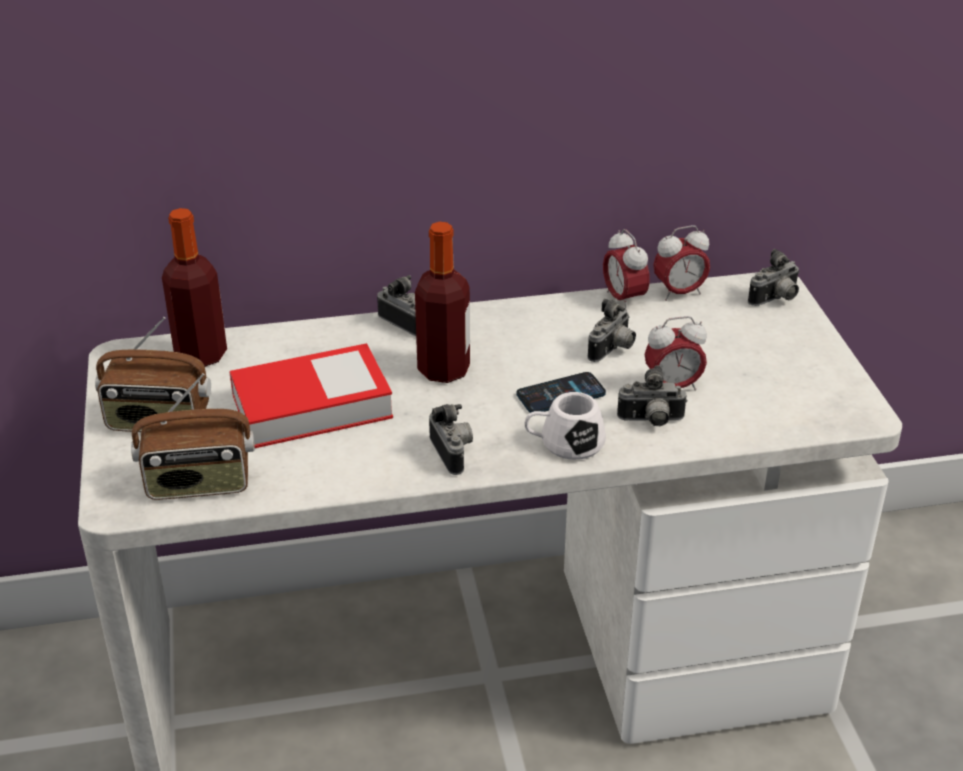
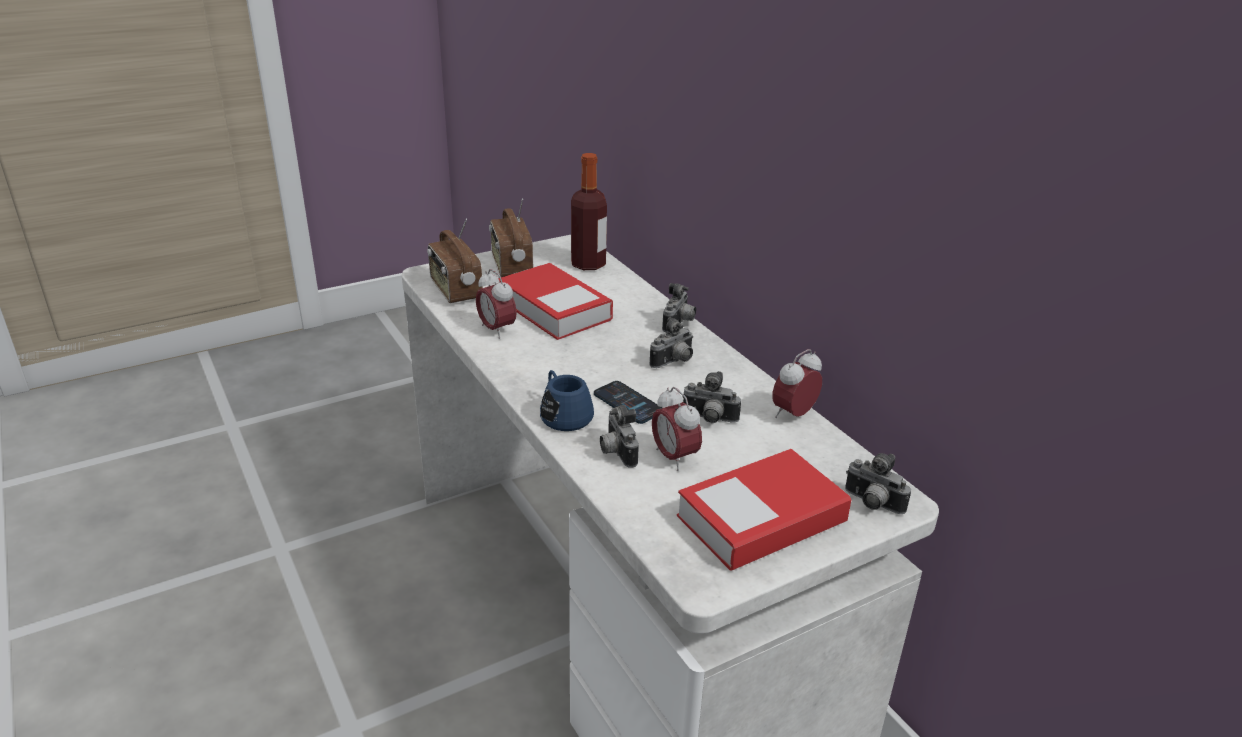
camera: 70 degrees right, 5 degrees down
bottle [415,222,470,383] -> none
camera [429,404,473,475] -> camera moved to [649,317,693,368]
white mug [524,392,606,460] -> blue mug [540,370,594,431]
alarm clock [653,225,710,301] -> alarm clock moved to [476,269,517,339]
none -> book [677,449,851,571]

